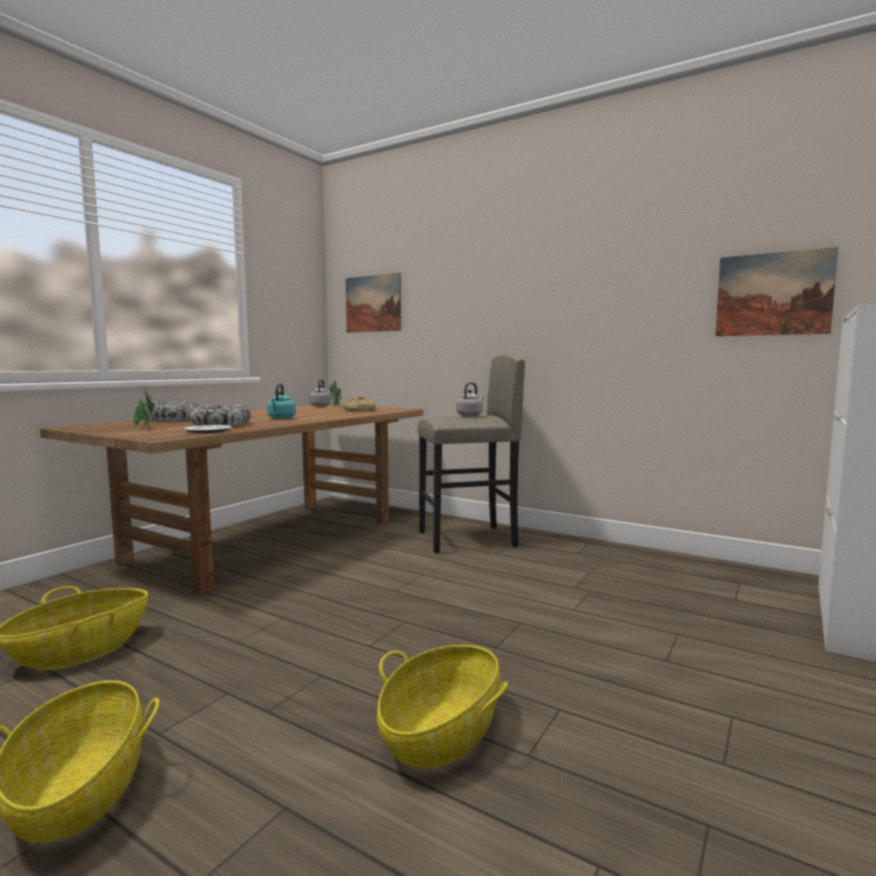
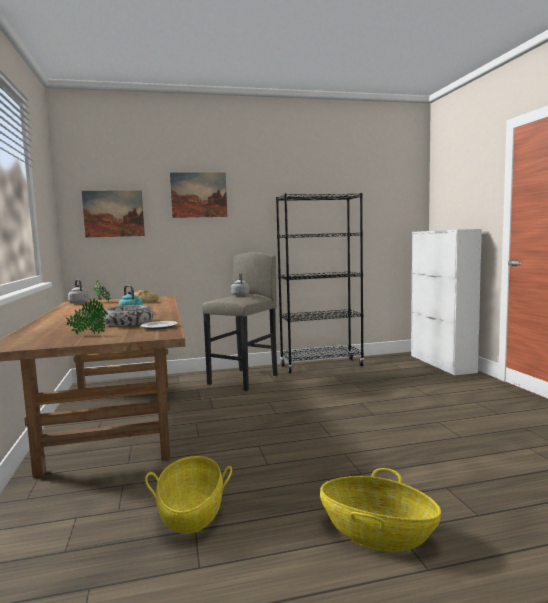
camera: 45 degrees left, 0 degrees up
bowl [144,401,198,421] -> none
basket [377,645,508,768] -> none
picture [715,247,838,336] -> picture moved to [170,172,227,218]
none -> black bookcase [276,193,364,373]

